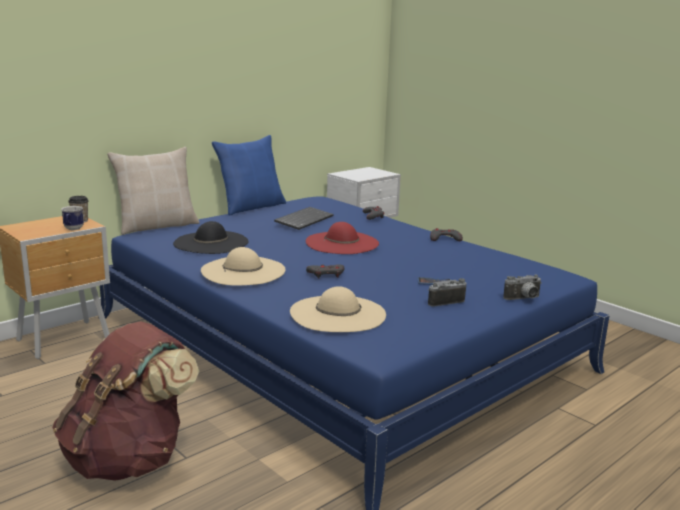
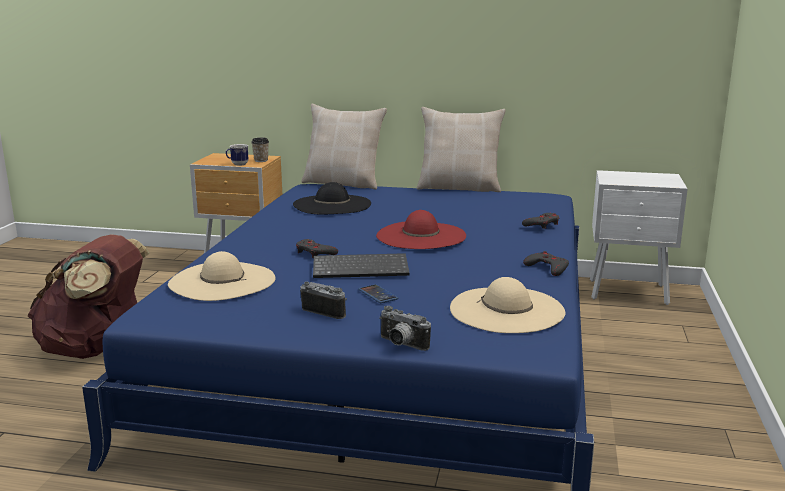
camera: 55 degrees right, 0 degrees up
beige hat [201,247,286,286] -> beige hat moved to [450,277,565,333]
blue pillow [212,135,286,216] -> beige pillow [417,107,505,192]
keyboard [274,207,334,230] -> keyboard moved to [313,253,410,278]

